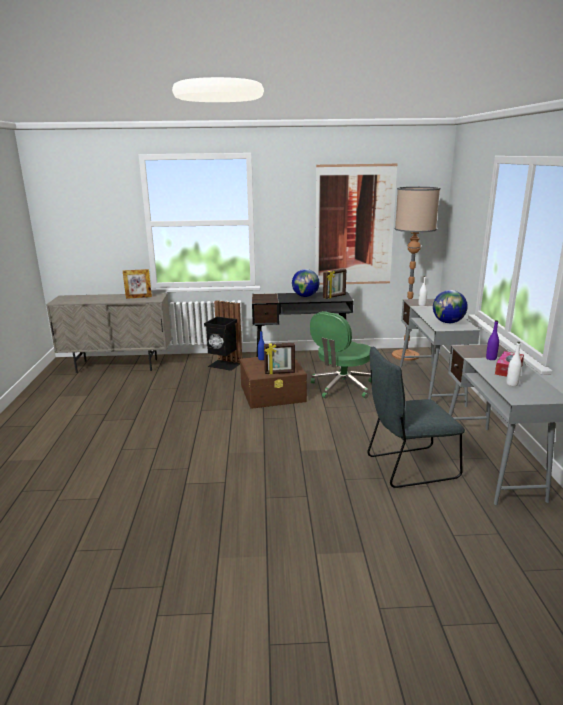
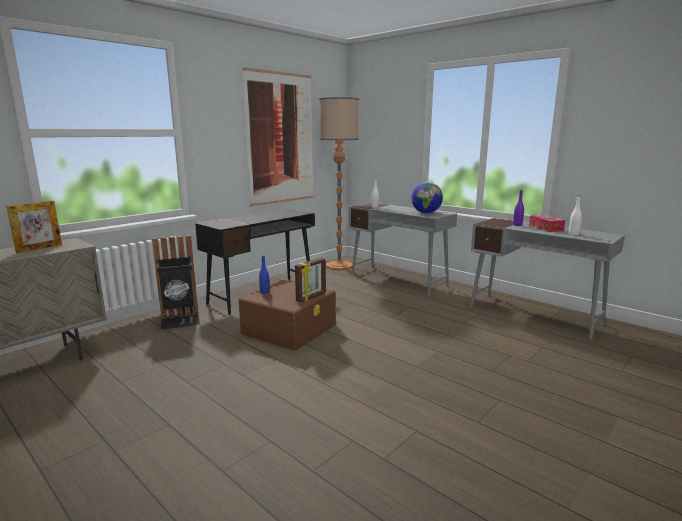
camera: 45 degrees left, 5 degrees down
globe [292,269,320,297] -> none
green office chair [310,311,371,398] -> none
picture frame [323,269,346,299] -> none
grey chair [367,347,465,488] -> none

